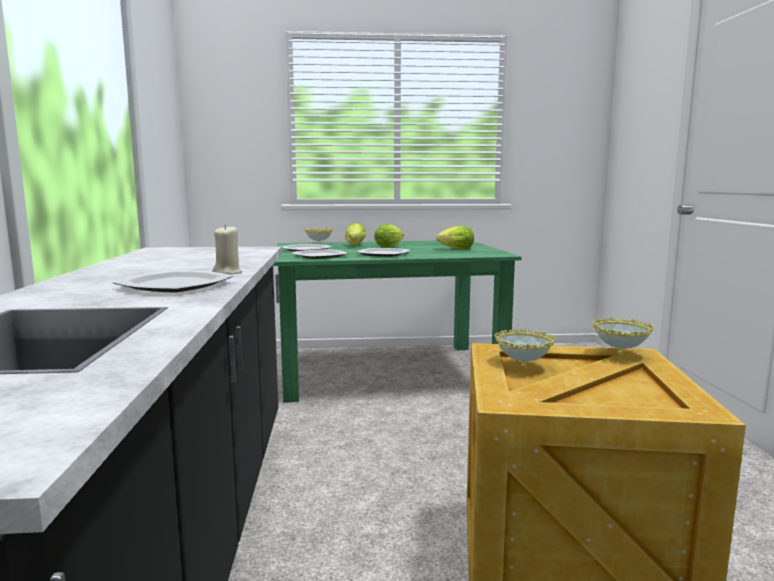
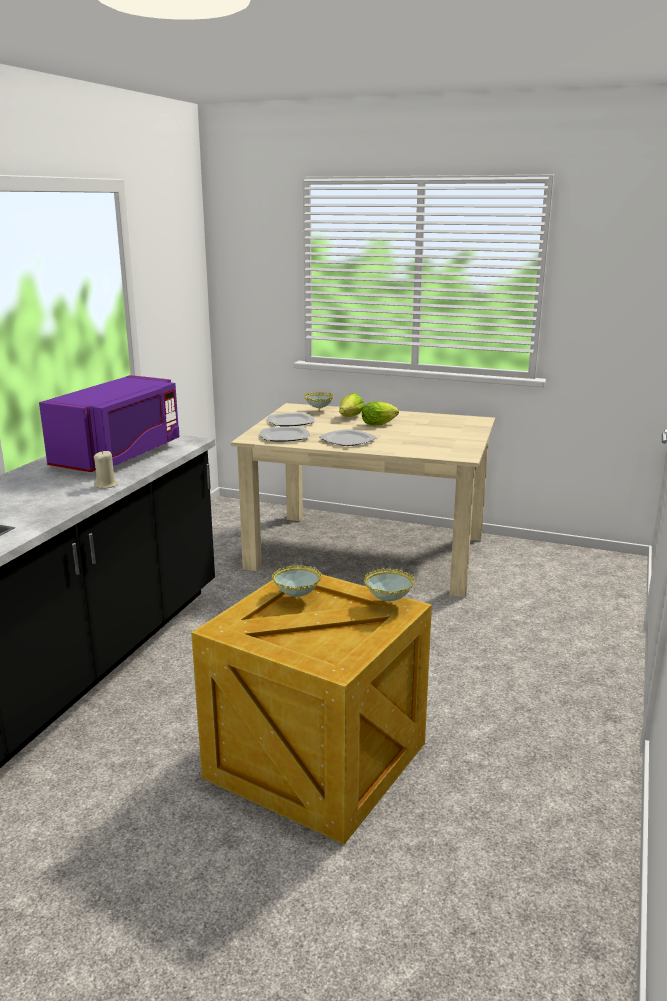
camera: 25 degrees right, 10 degrees up
plate [112,270,233,293] -> none
green dining table [273,240,522,403] -> beige dining table [231,403,495,598]
lettuce [436,226,474,250] -> none
none -> purple microwave [39,375,179,472]

